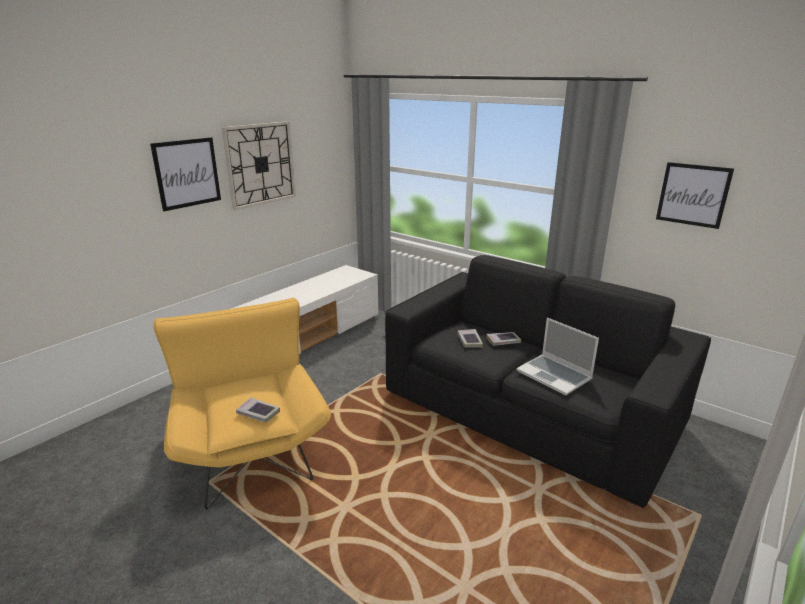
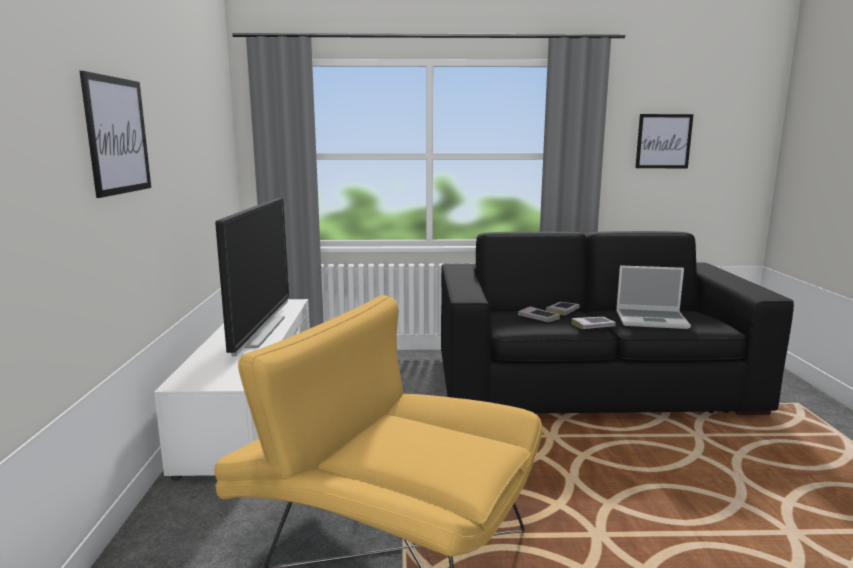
camera: 40 degrees left, 10 degrees down
wall clock [222,121,296,210] -> none
book [236,398,280,423] -> book moved to [571,317,616,329]
none -> television [215,198,289,356]

